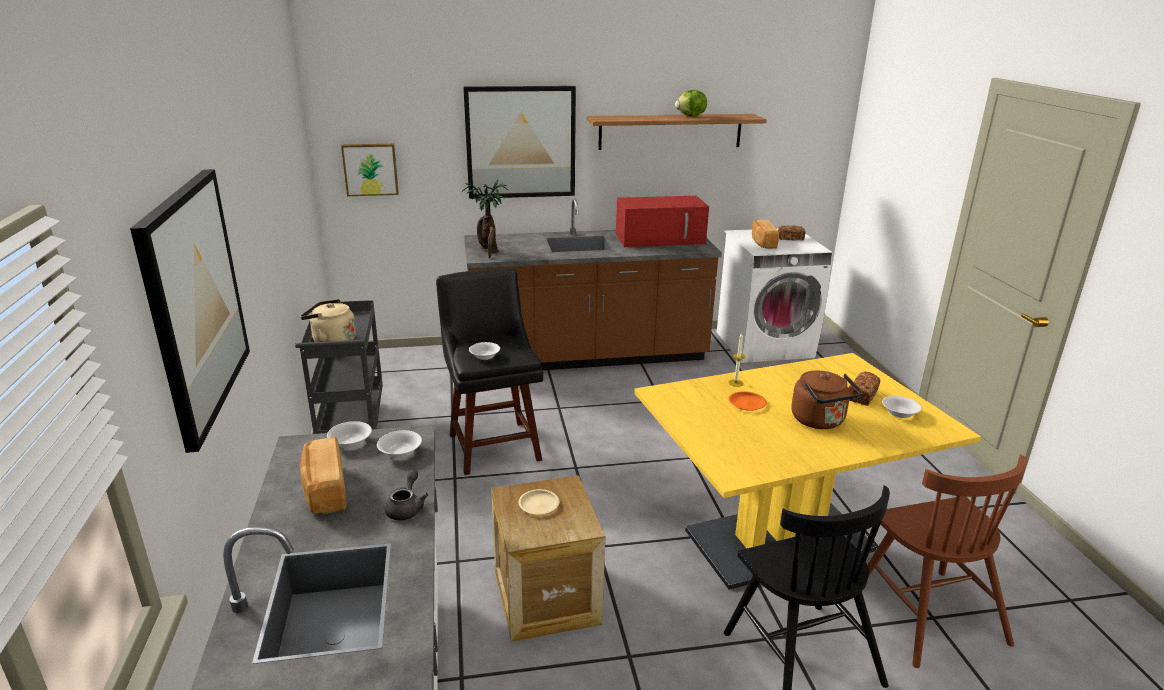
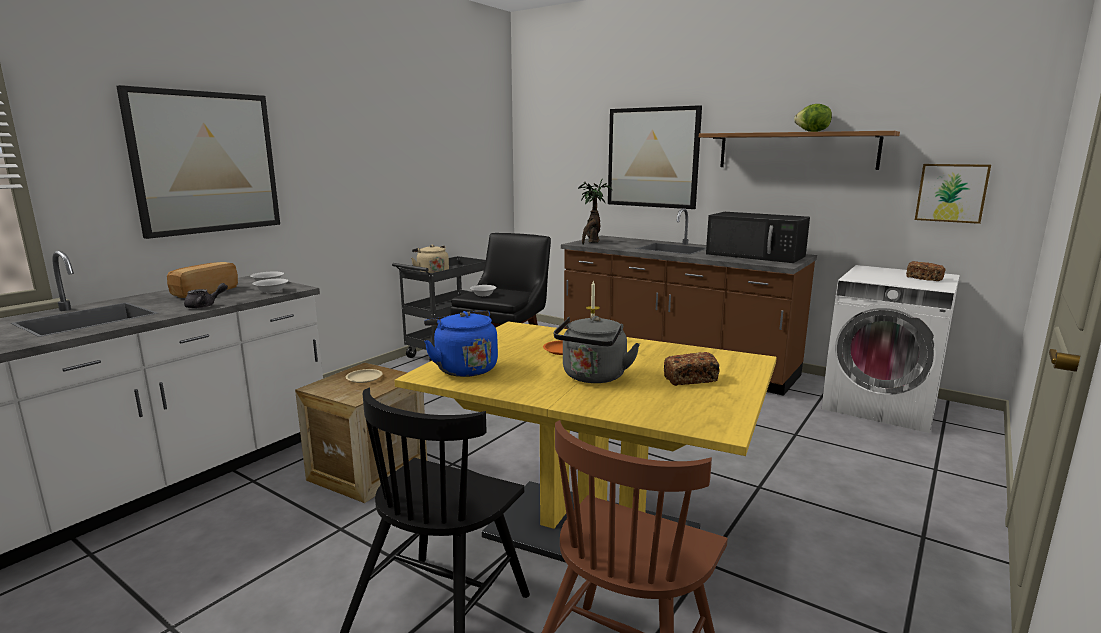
camera: 45 degrees right, 10 degrees down
picture [341,144,399,196] -> picture moved to [915,164,991,224]
red microwave [616,196,709,247] -> black microwave [706,212,810,263]
bread [752,220,779,249] -> none
brown kettle [791,370,862,429] -> grey kettle [554,316,640,383]
white bowl [882,396,922,418] -> none
none -> blue kettle [424,311,498,377]

